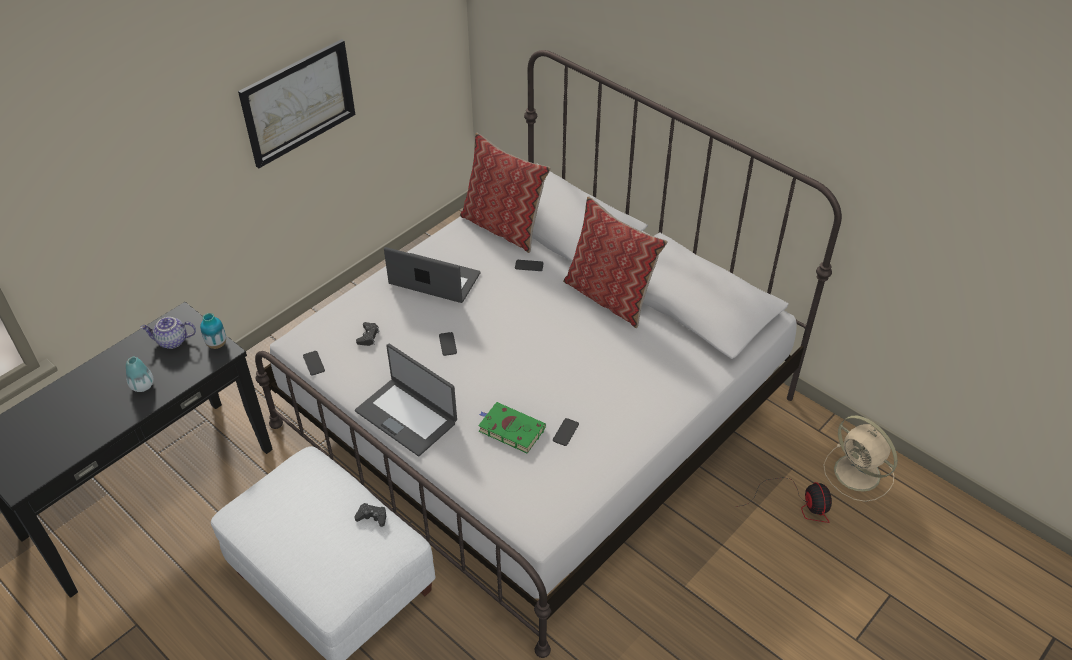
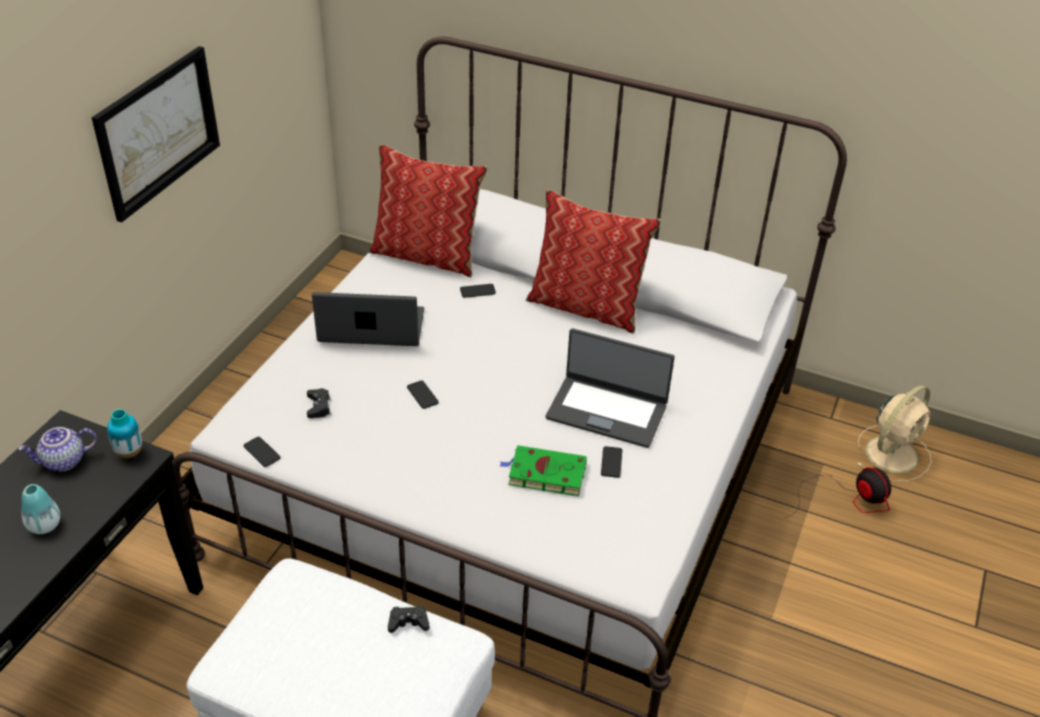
camera: 20 degrees left, 5 degrees down
laptop [355,344,457,456] -> laptop moved to [546,328,675,448]
beige fan [824,416,897,502] -> beige fan turned 75 degrees counterclockwise [856,385,932,482]

